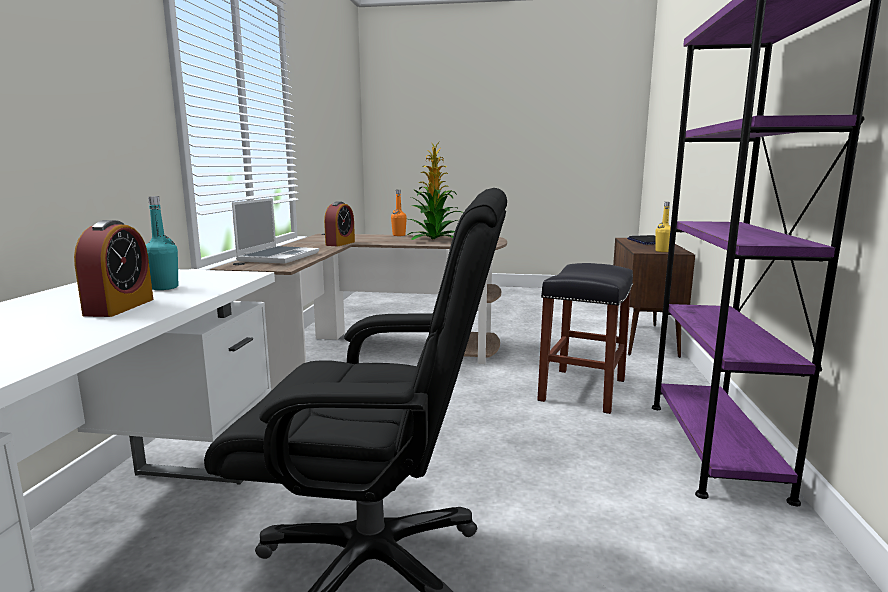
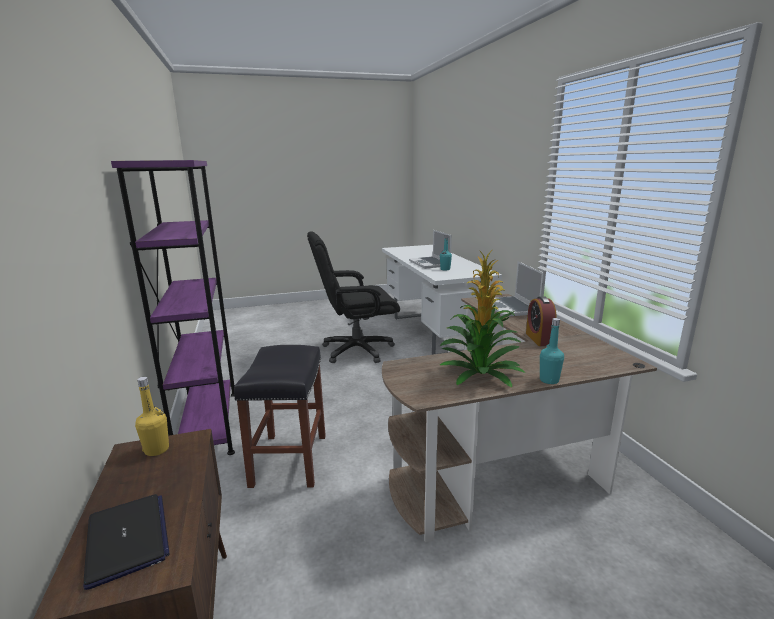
camera: 155 degrees right, 5 degrees up
alarm clock [74,220,153,317] -> laptop [409,230,452,269]
orange bottle [391,190,407,236] -> turquoise bottle [540,318,564,384]

